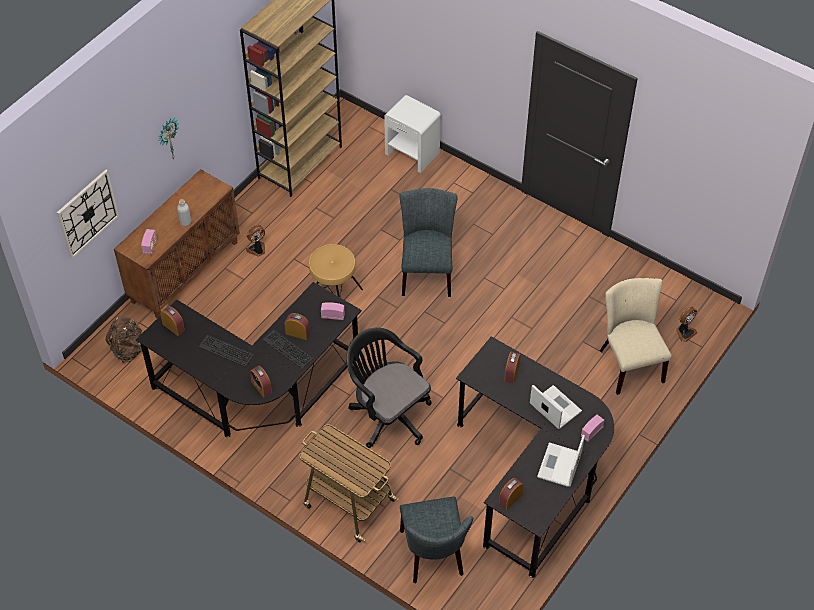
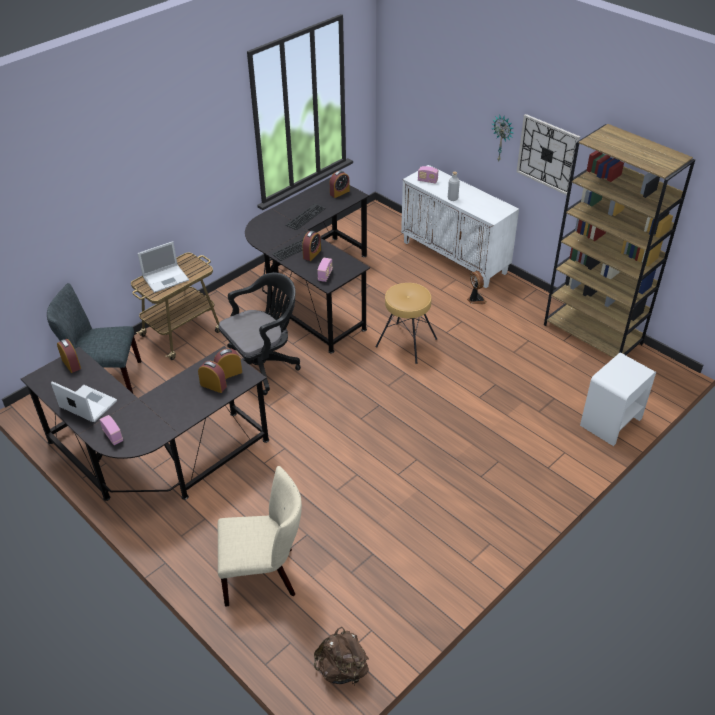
camera: 100 degrees right, 10 degrees down
wall clock [57,170,119,259] -> wall clock moved to [517,114,580,195]
brown backpack [105,316,142,363] -> brown backpack moved to [314,627,369,686]
brown cabinet [114,169,240,318] -> white cabinet [401,165,519,288]
alarm clock [250,366,272,397] -> alarm clock moved to [214,348,242,379]
grey chair [400,188,458,297] -> none
laptop [530,385,582,429] -> laptop moved to [138,241,189,293]
fan [676,307,697,343] -> none

